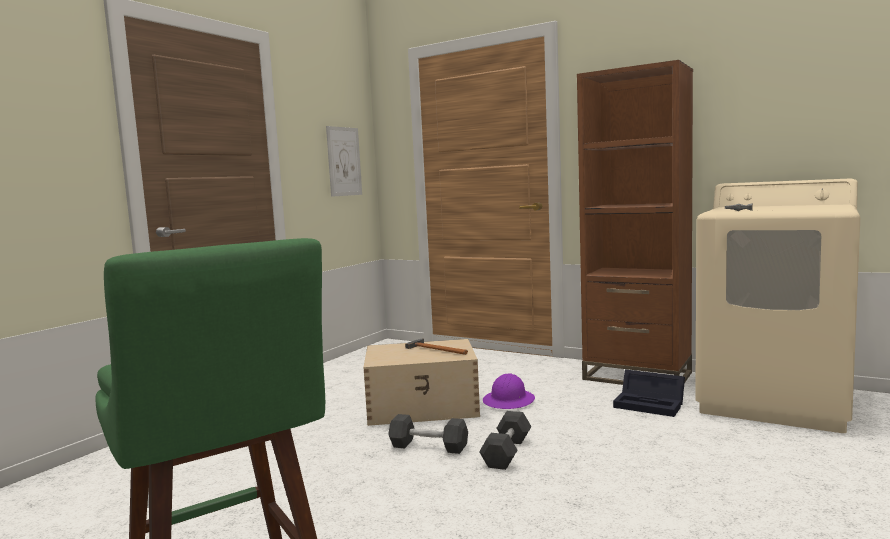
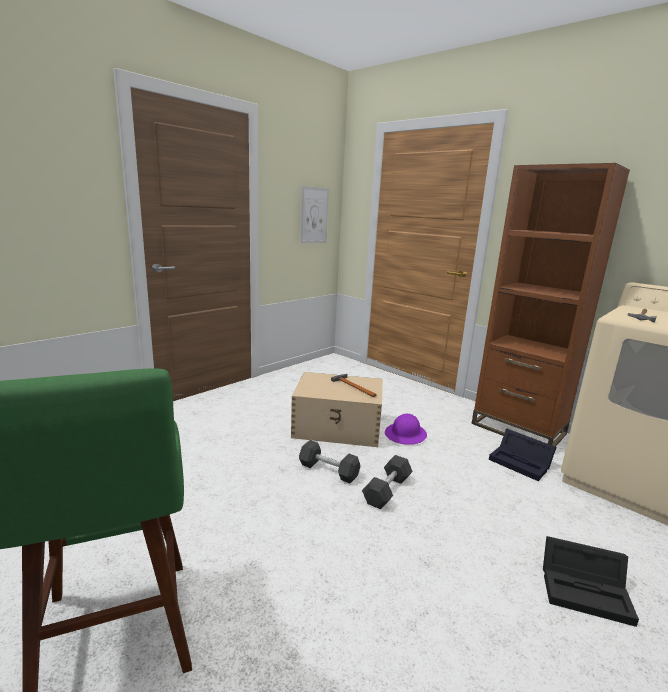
camera: 10 degrees right, 10 degrees up
none -> black storage box [543,536,639,627]

